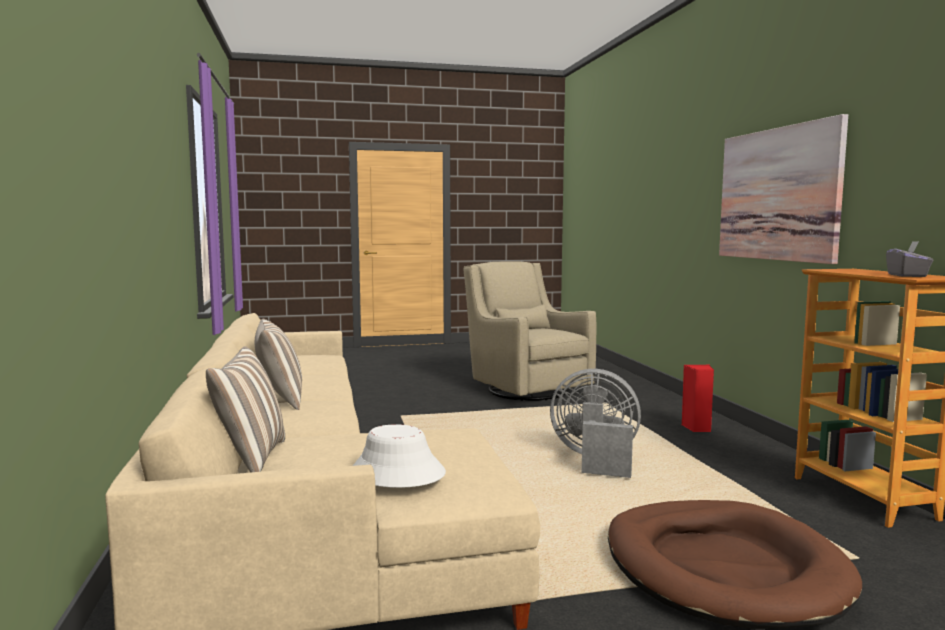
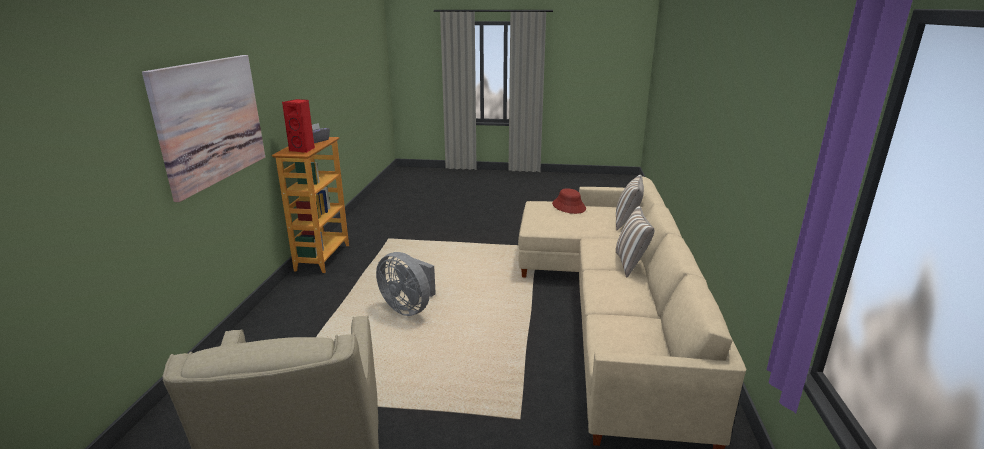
camera: 160 degrees left, 15 degrees up
white hat [353,424,446,488] -> red hat [552,188,586,214]
brown dog bed [608,500,862,629] -> none
red speaker [682,365,714,432] -> red speaker moved to [282,99,315,153]

